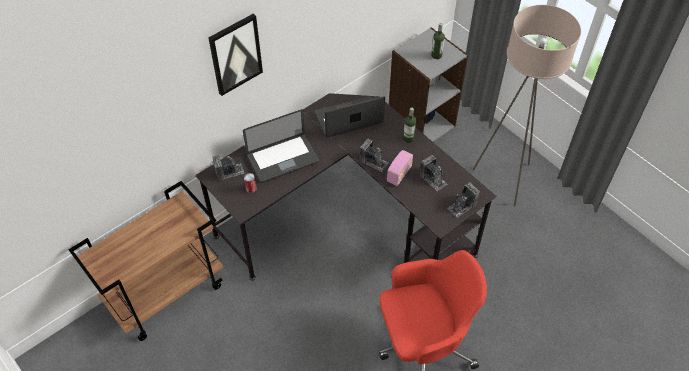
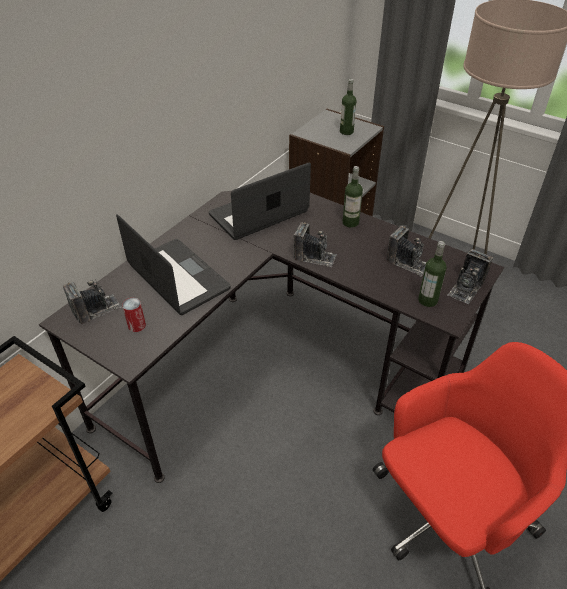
camera: 15 degrees left, 10 degrees down
picture [208,14,263,96] -> none
laptop [243,109,319,183] -> laptop turned 90 degrees counterclockwise [116,214,231,315]
radio [387,150,413,186] -> none
none -> bottle [418,241,446,307]

